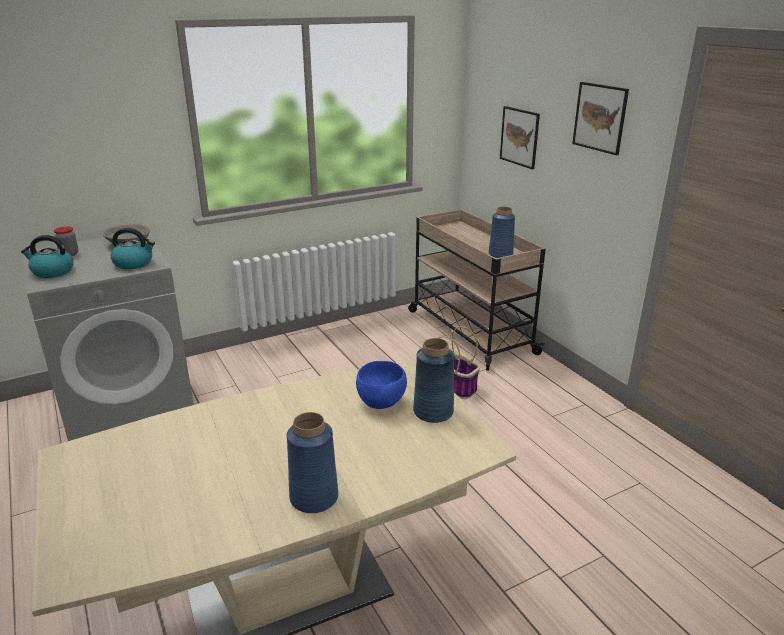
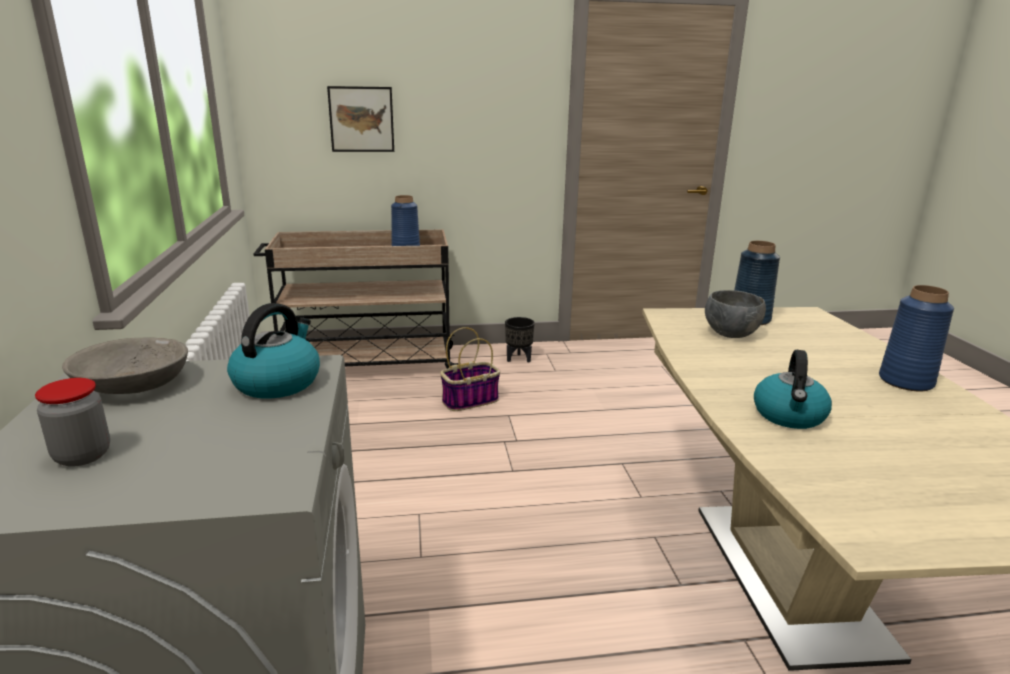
camera: 70 degrees left, 5 degrees down
kettle [21,235,73,278] -> kettle moved to [754,350,832,429]
blue bowl [356,361,407,409] -> grey bowl [705,290,766,338]
picture [572,82,629,156] -> none
none -> black planter [505,317,535,362]

